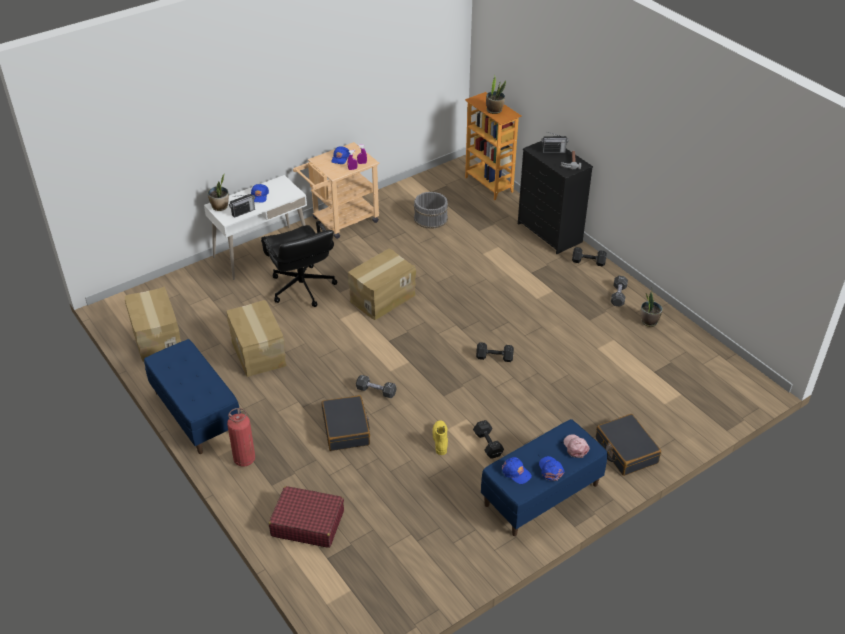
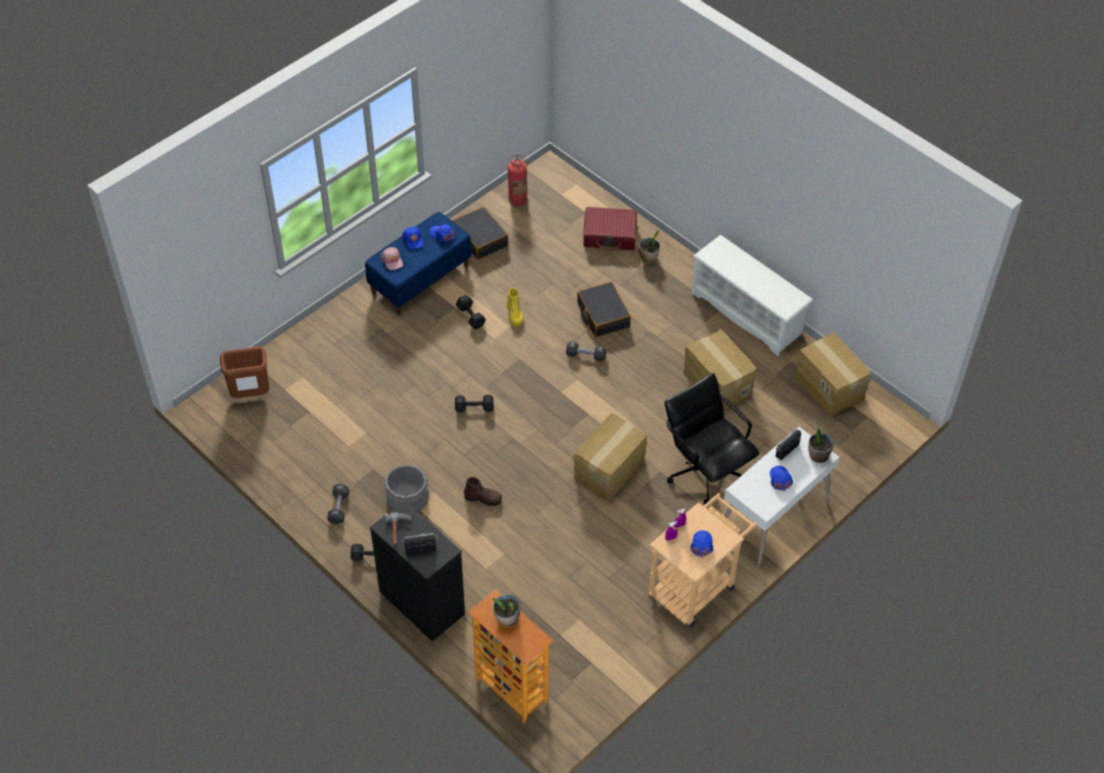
camera: 170 degrees right, 10 degrees up
blue bench [144,339,241,454] -> white shoe rack [691,235,813,356]
fire extinguisher [227,408,255,467] -> fire extinguisher moved to [508,155,527,206]
grey bucket [414,192,448,229] -> grey bucket moved to [384,464,429,511]
black suitcase [596,414,661,476] -> black suitcase moved to [453,207,509,260]
potted plant [641,293,663,327] -> potted plant moved to [639,230,660,263]
none -> brown trash can [220,346,269,398]
none -> brown boot [464,477,502,506]

